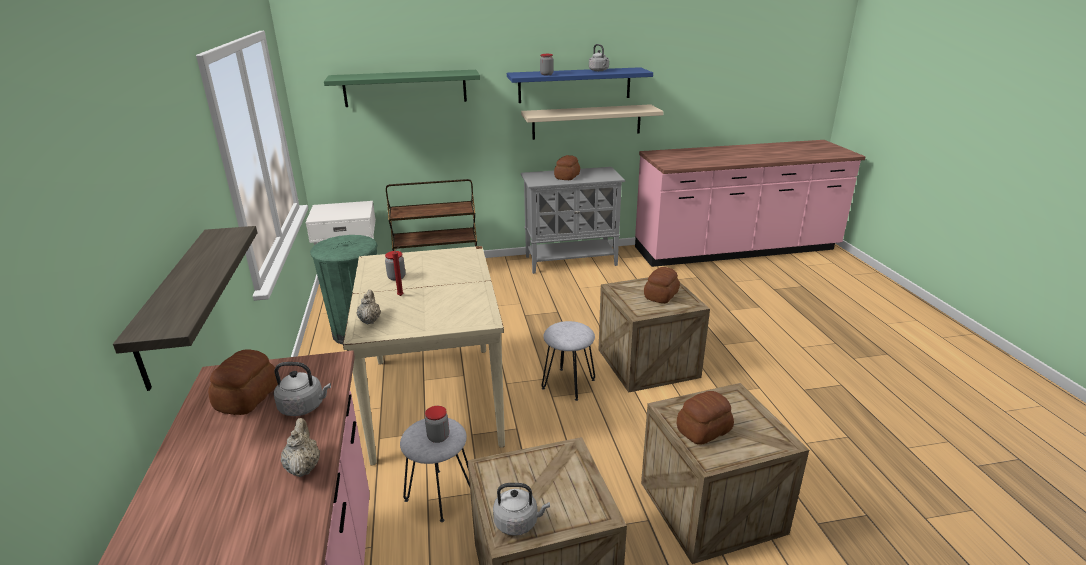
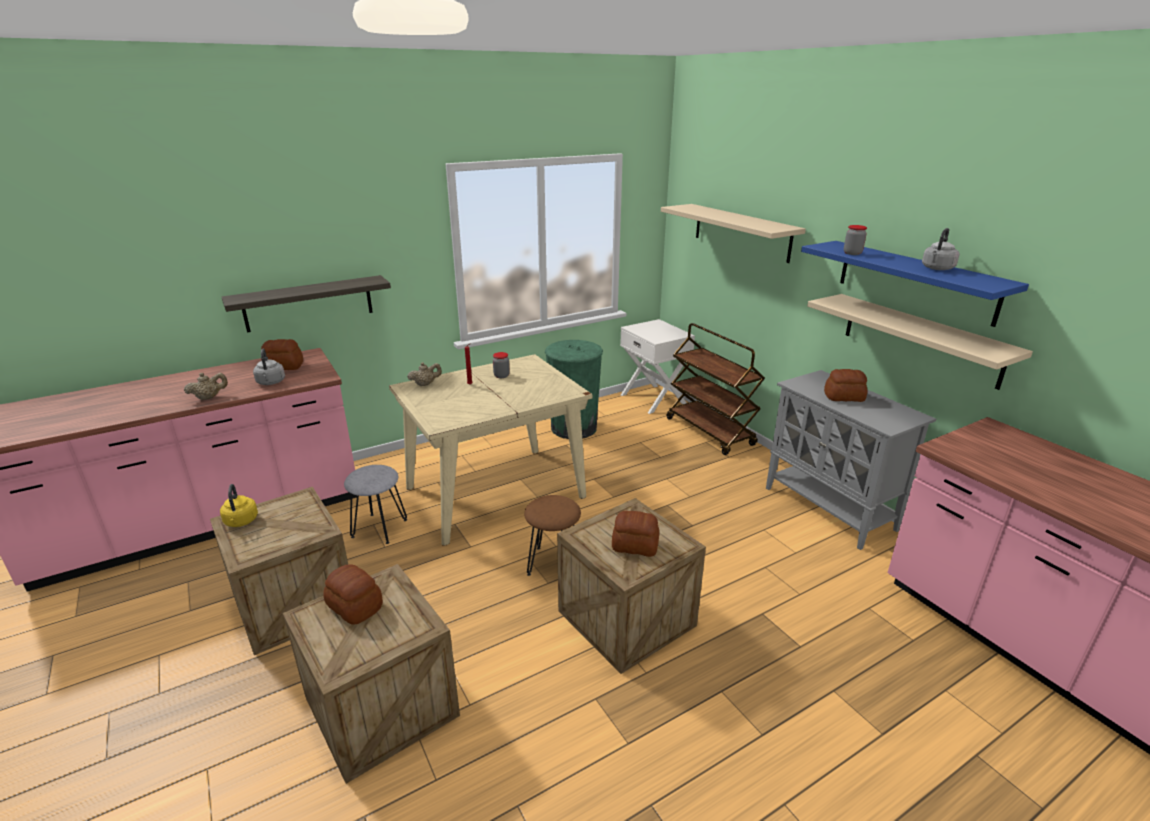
camera: 70 degrees right, 0 degrees up
green shelf [324,70,480,107] -> beige shelf [661,204,806,263]
jar [425,406,449,443] -> none
grey kettle [493,483,550,536] -> yellow kettle [220,484,258,527]
grey stool [542,321,595,401] -> brown stool [524,495,581,576]

